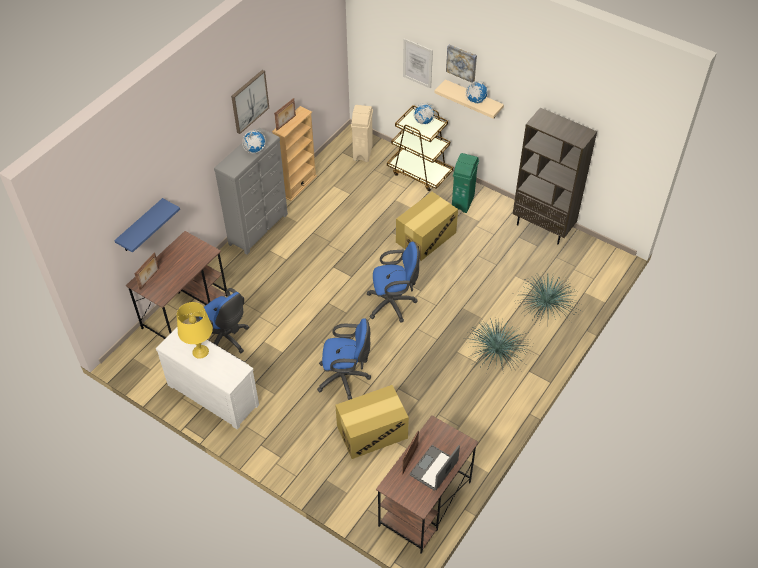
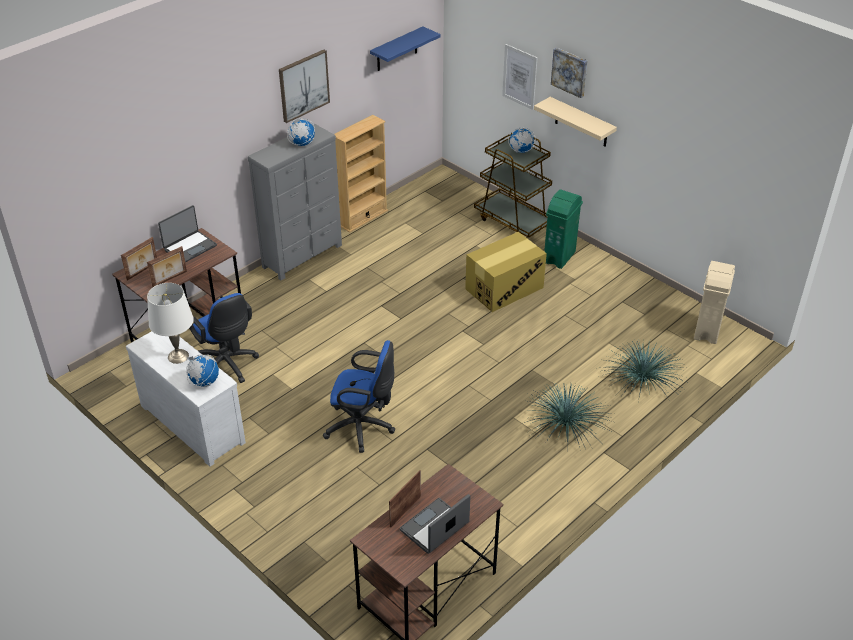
camera: 10 degrees right, 10 degrees down
blue shelf [114,198,180,253] -> blue shelf moved to [370,27,440,71]
yellow table lamp [177,302,213,359] -> white table lamp [147,283,194,364]
picture frame [274,98,296,131] -> picture frame moved to [147,246,187,287]
cardboard box [336,385,409,459] -> none
beige trash can [351,105,373,162] -> beige trash can moved to [694,261,735,344]
blue office chair [366,242,420,323] -> none
globe [465,81,487,104] -> globe moved to [186,355,219,387]
brown bookcase [513,108,597,244] -> none
none -> laptop [158,205,217,263]

